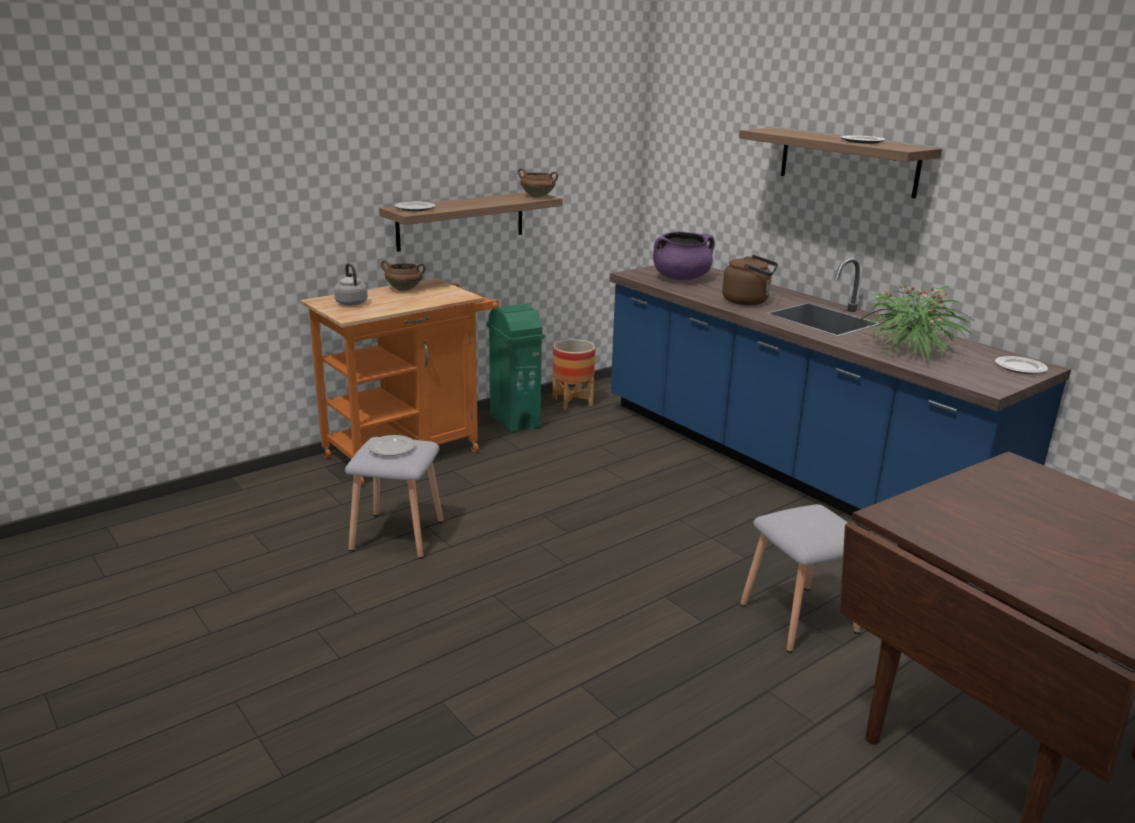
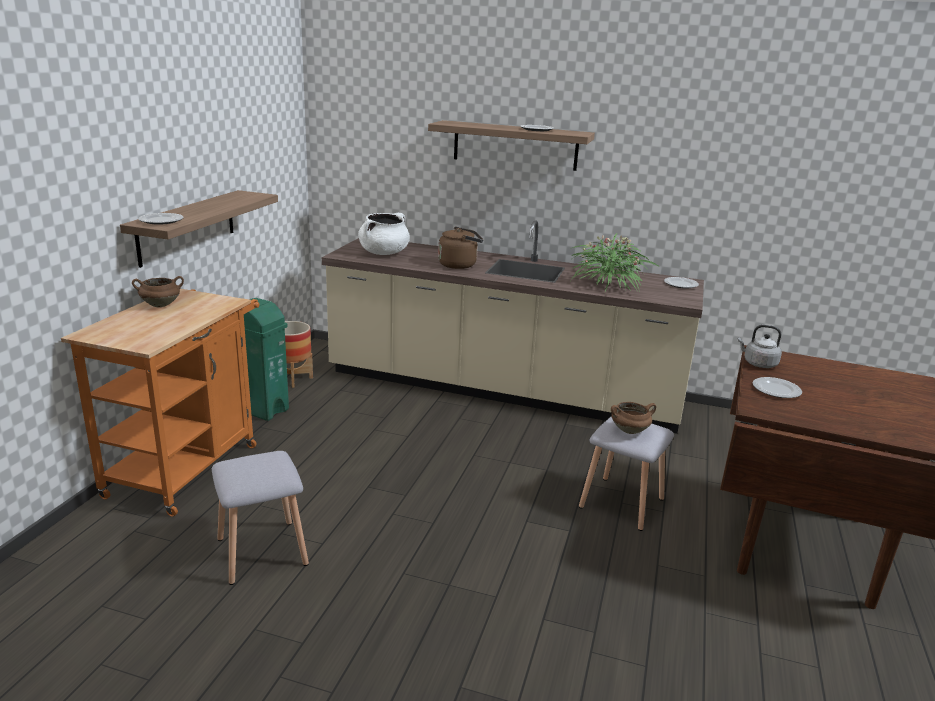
camera: 35 degrees left, 0 degrees up
grey kettle [334,263,368,306] -> grey kettle moved to [738,325,782,368]
plate [368,435,416,456] -> plate moved to [752,377,802,398]
brown cooking pot [518,168,558,197] -> brown cooking pot moved to [611,402,656,434]
blue counter [609,258,1071,516] -> beige counter [322,220,704,434]
purple cooking pot [653,231,715,280] -> white cooking pot [358,213,410,255]

